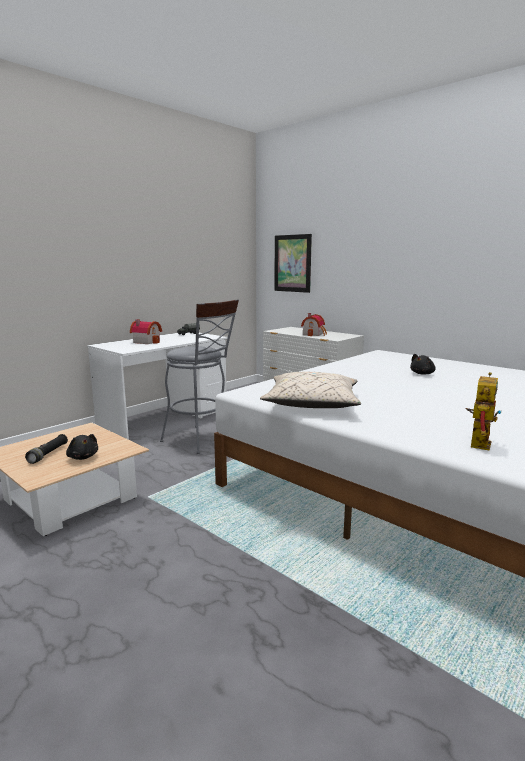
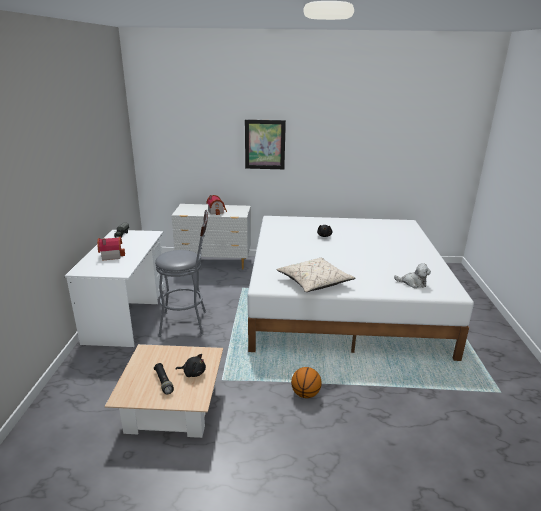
camera: 40 degrees left, 10 degrees up
picture [274,234,312,293] -> picture moved to [245,119,286,169]
toy robot [465,372,501,450] -> plush toy [394,263,431,288]
none -> basketball [291,367,322,398]

